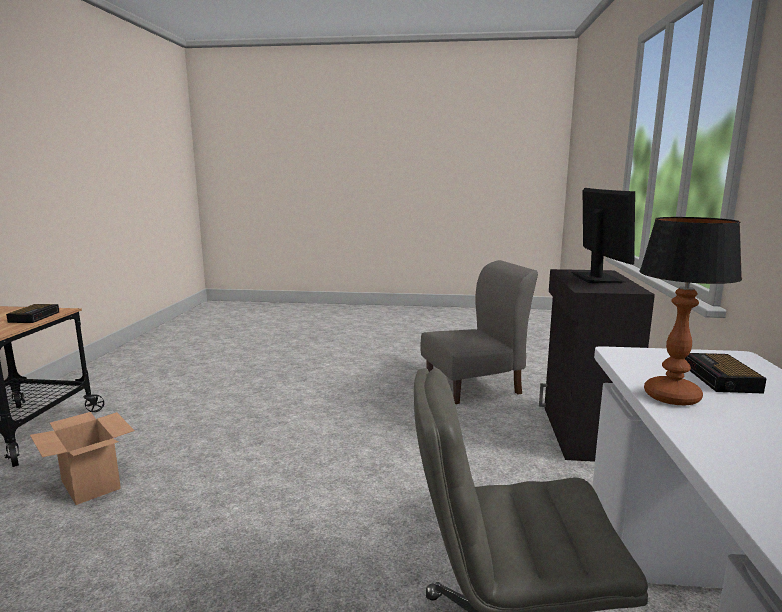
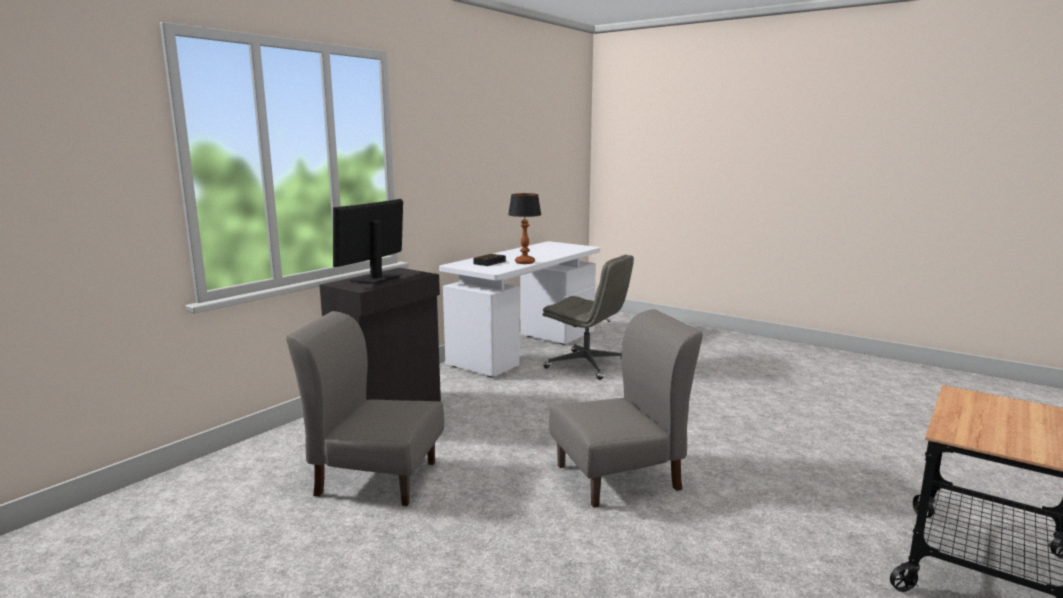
camera: 150 degrees left, 0 degrees up
alarm clock [6,304,59,323] -> none
cardboard box [30,412,135,505] -> none
none -> grey chair [549,309,702,508]

